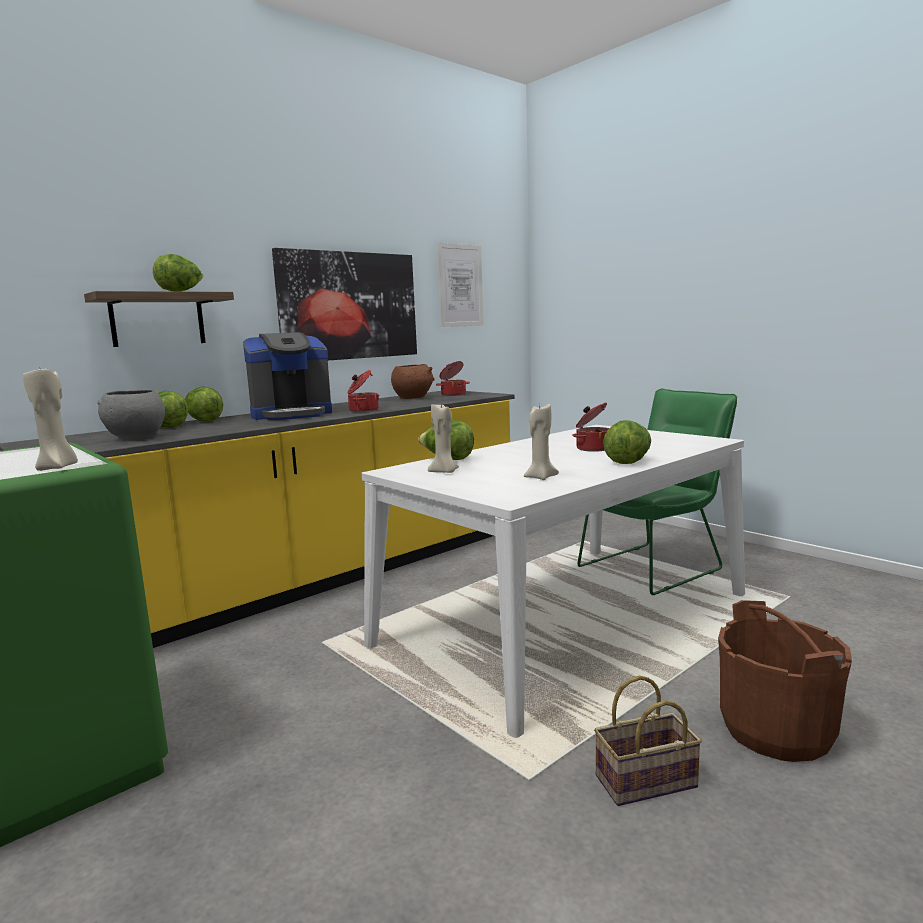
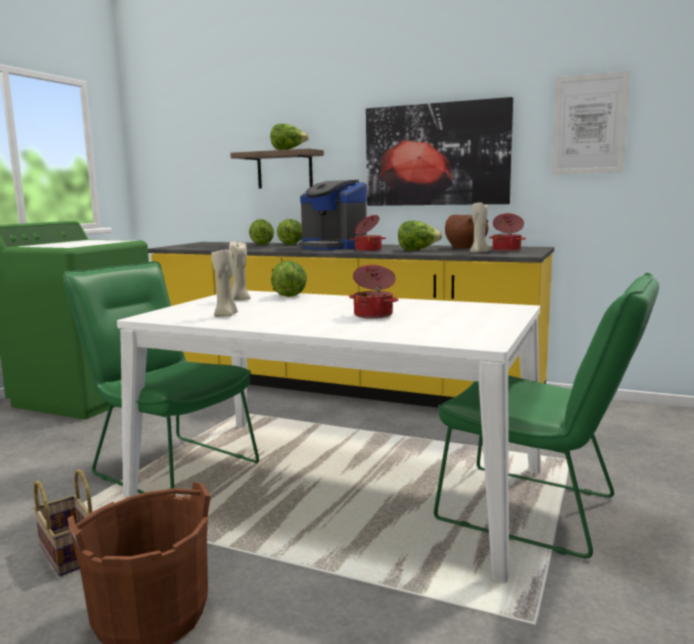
camera: 65 degrees right, 0 degrees up
beige candle [23,366,78,471] -> beige candle moved to [470,202,490,253]
grey bowl [97,390,165,440] -> none
lettuce [603,420,651,464] -> lettuce moved to [398,220,443,251]
none -> green chair [63,261,259,494]

